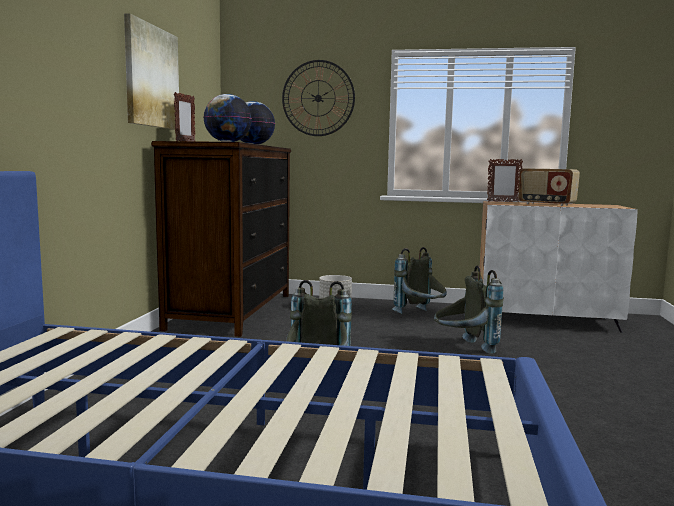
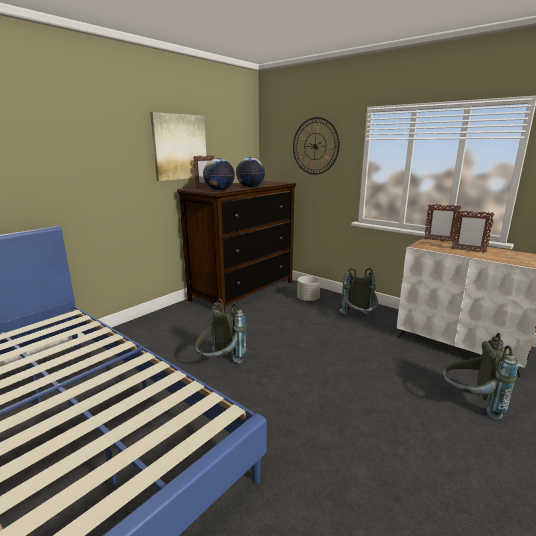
camera: 30 degrees right, 10 degrees up
grey backpack [434,265,504,354] -> grey backpack moved to [442,333,518,420]
radio [519,168,580,206] -> picture frame [451,210,495,253]

